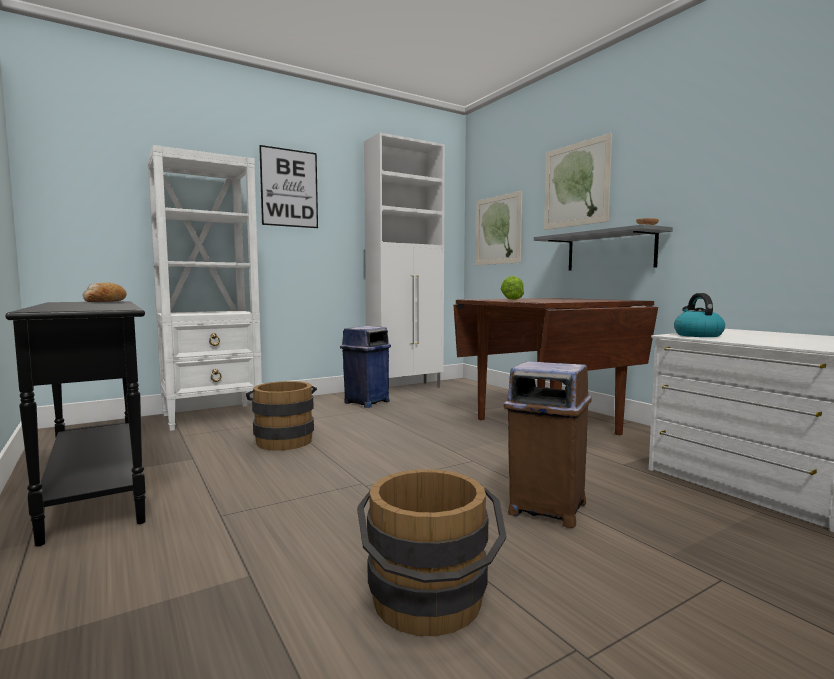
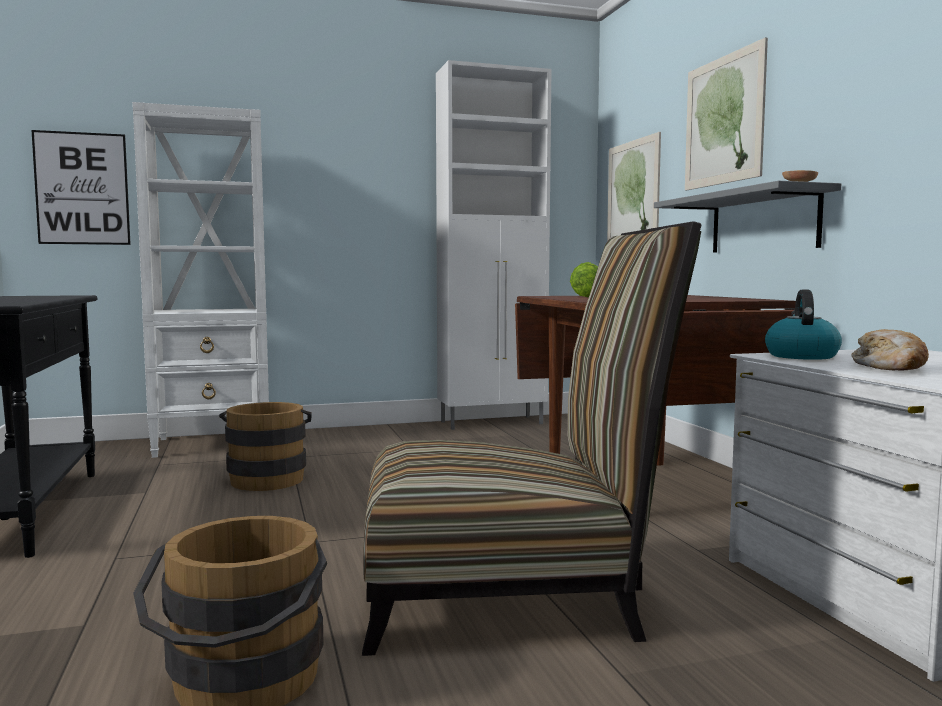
camera: 15 degrees right, 0 degrees up
bread [83,282,127,302] -> bread moved to [852,329,929,371]
picture [259,145,318,228] -> picture moved to [31,130,131,245]
blue trash can [340,326,391,408] -> none
brown trash can [504,361,592,528] -> chair [362,221,701,656]

